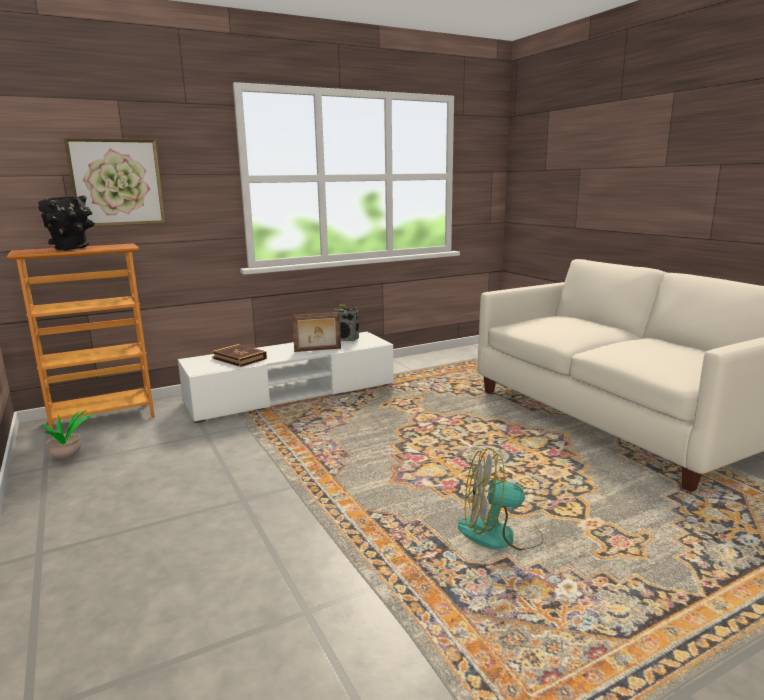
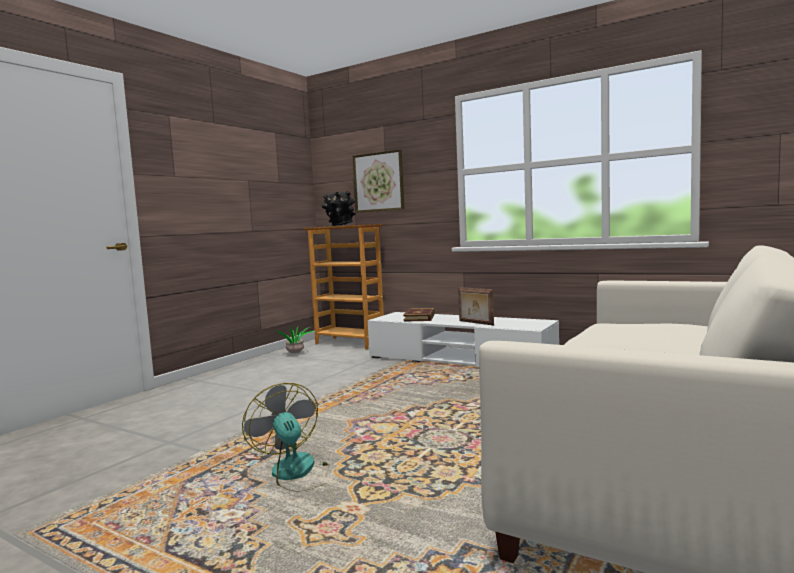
camera: 60 degrees right, 10 degrees down
radio [332,305,359,341] -> none

